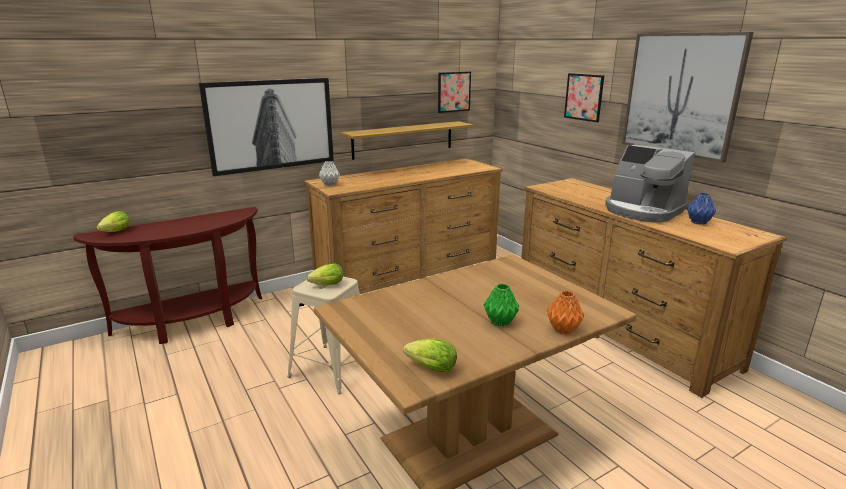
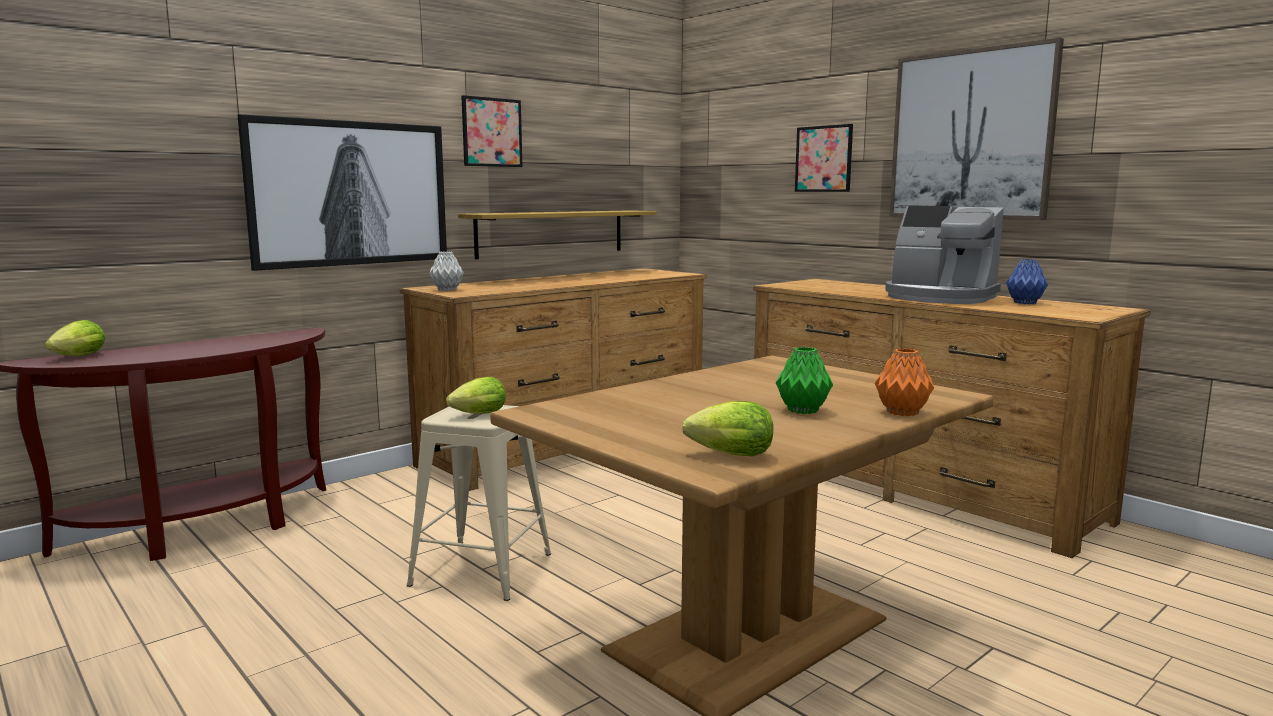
camera: 10 degrees left, 10 degrees down
picture [438,72,471,113] -> picture moved to [461,95,522,167]

